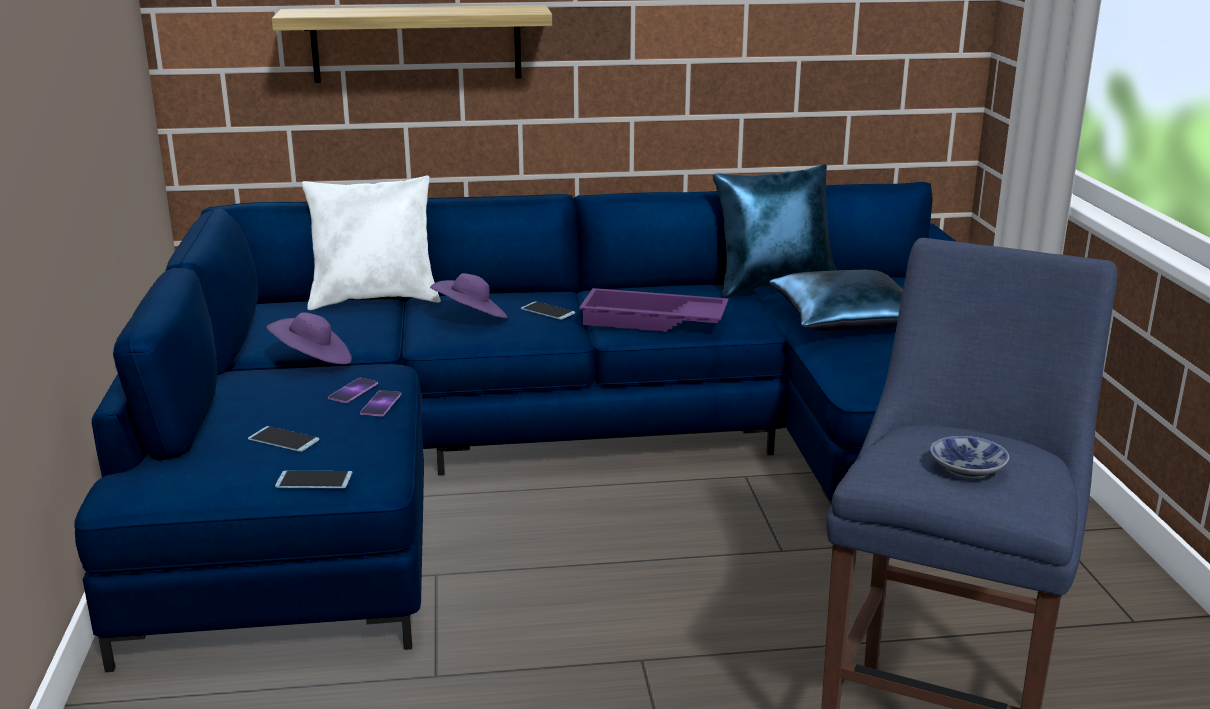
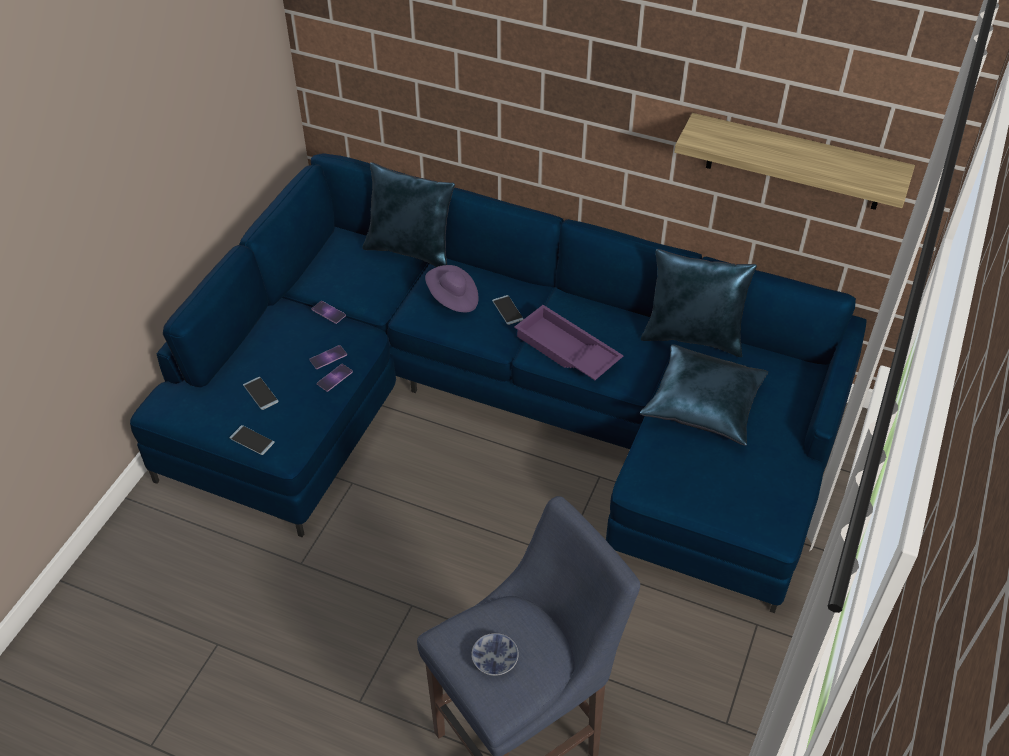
camera: 30 degrees right, 25 degrees up
purple hat [266,312,352,364] -> phone [311,301,346,324]
shelf [272,5,552,83] -> shelf moved to [674,113,915,210]
white pillow [302,175,441,310] -> blue pillow [362,162,455,267]

